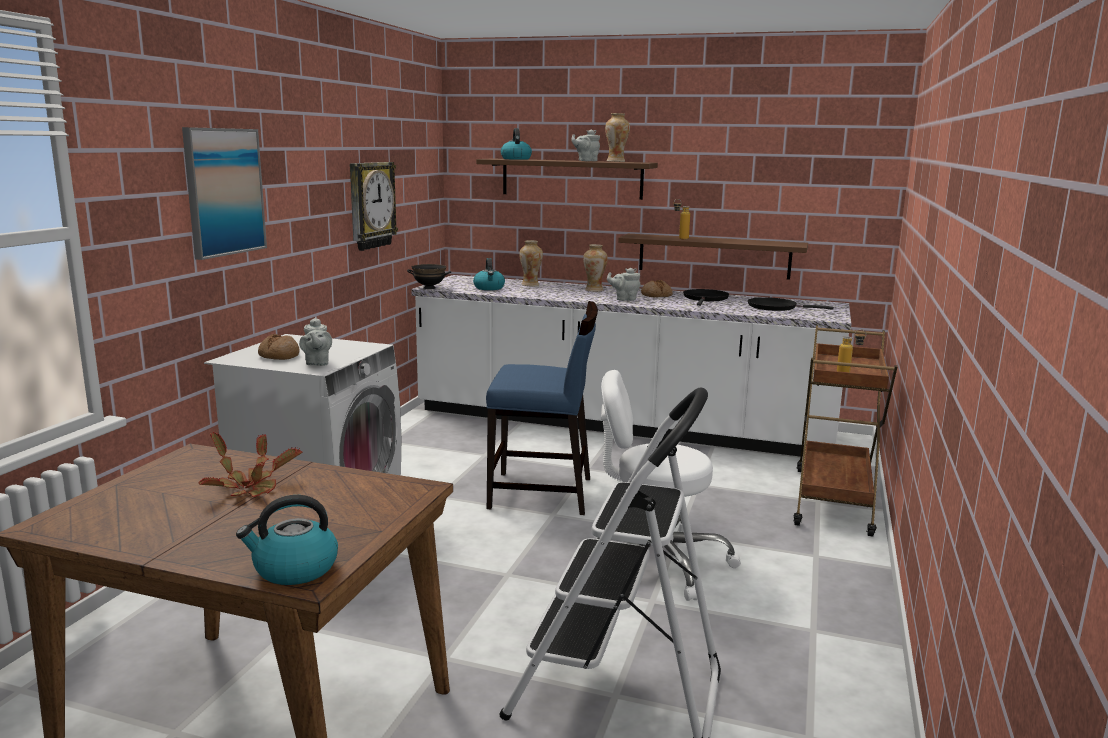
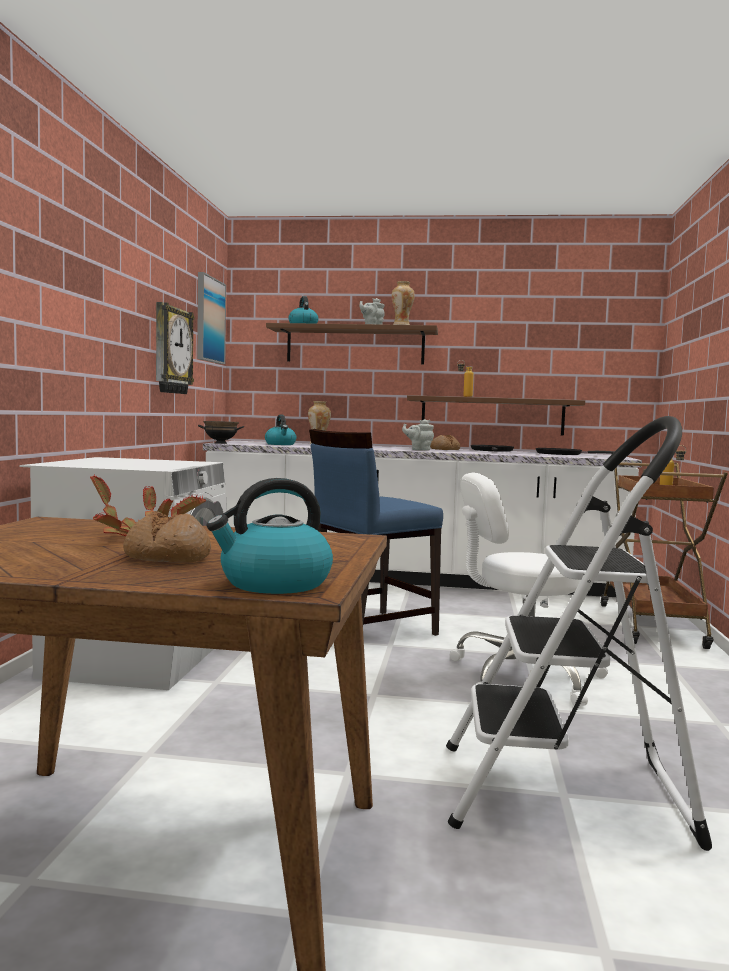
camera: 10 degrees left, 10 degrees down
picture [182,127,267,260] -> picture moved to [197,272,226,364]
bread [258,334,299,360] -> bread moved to [123,511,211,563]
grey teapot [299,317,332,366] -> none
blue chair [486,301,598,515] -> blue chair turned 150 degrees clockwise [309,429,443,636]
vase [583,244,608,292] -> none

